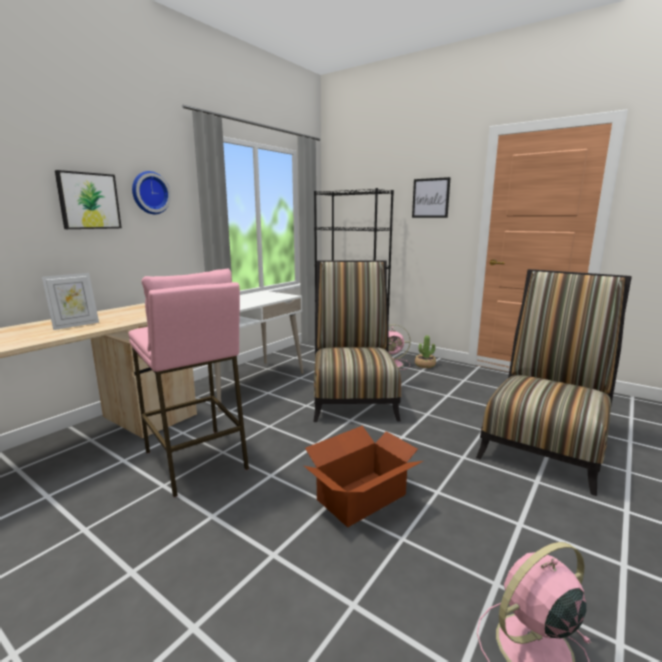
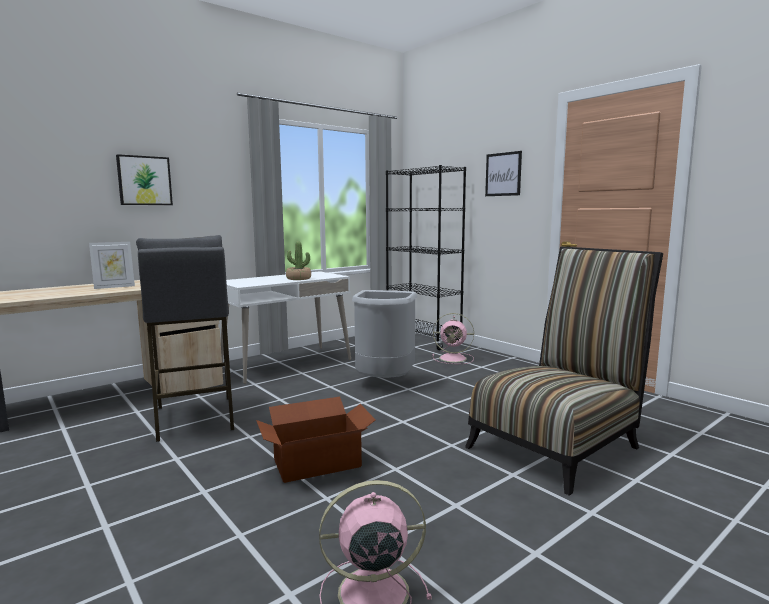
camera: 15 degrees right, 5 degrees down
pink stool [128,268,249,497] -> grey stool [136,235,234,442]
wall clock [132,171,171,214] -> none
chair [314,260,401,422] -> grey trash can [352,290,417,378]
potted plant [415,335,436,368] -> potted plant moved to [286,241,311,280]

